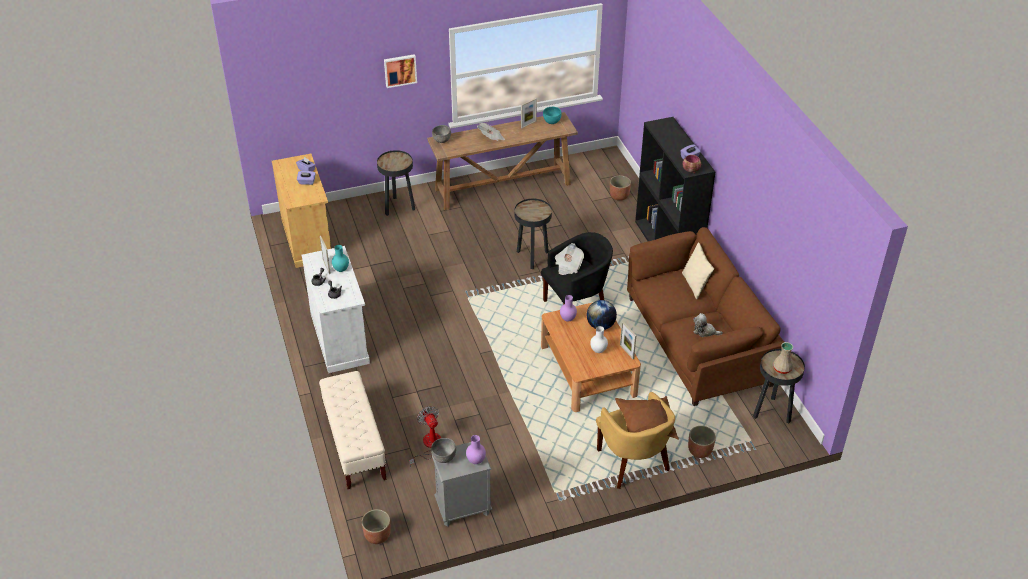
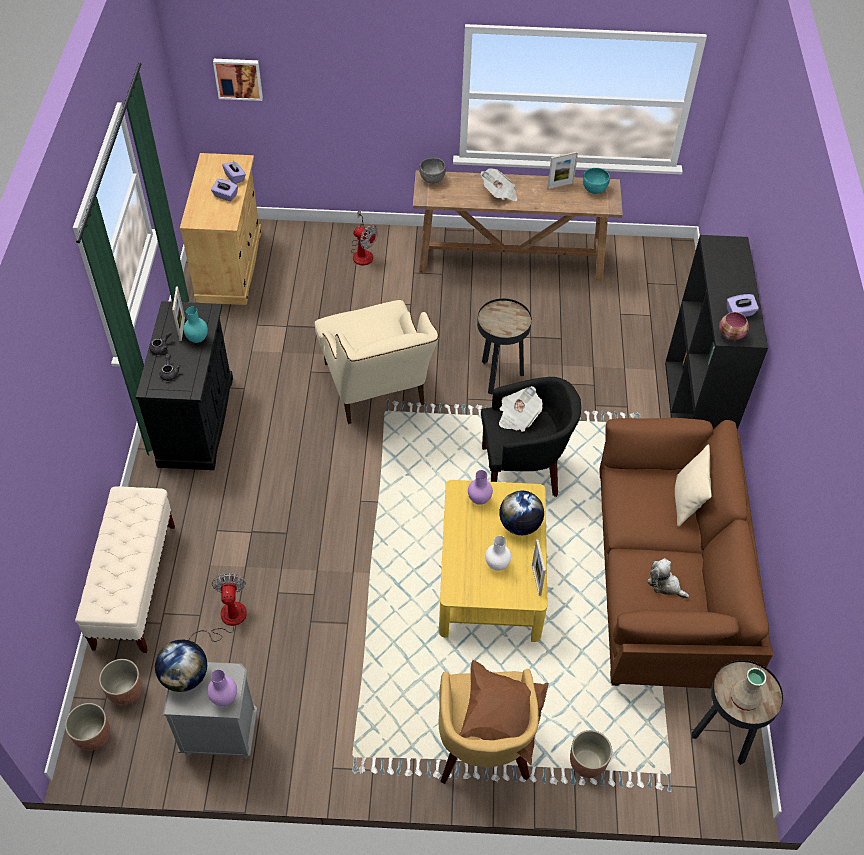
camera: 20 degrees right, 10 degrees up
white cabinet [302,246,370,373] -> black cabinet [136,301,233,470]
black side table [377,150,415,216] -> fan [351,209,378,266]
picture [384,54,417,88] -> picture moved to [213,59,263,101]
grey bowl [431,438,456,463] -> globe [155,640,207,692]
brown coffee table [541,302,641,412] -> yellow coffee table [439,480,547,642]
planter [610,175,631,201] -> planter moved to [99,659,142,705]
none -> beige armchair [315,300,439,424]

